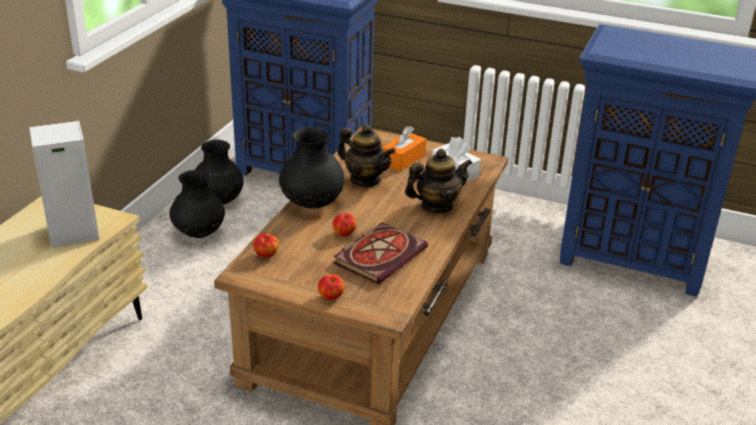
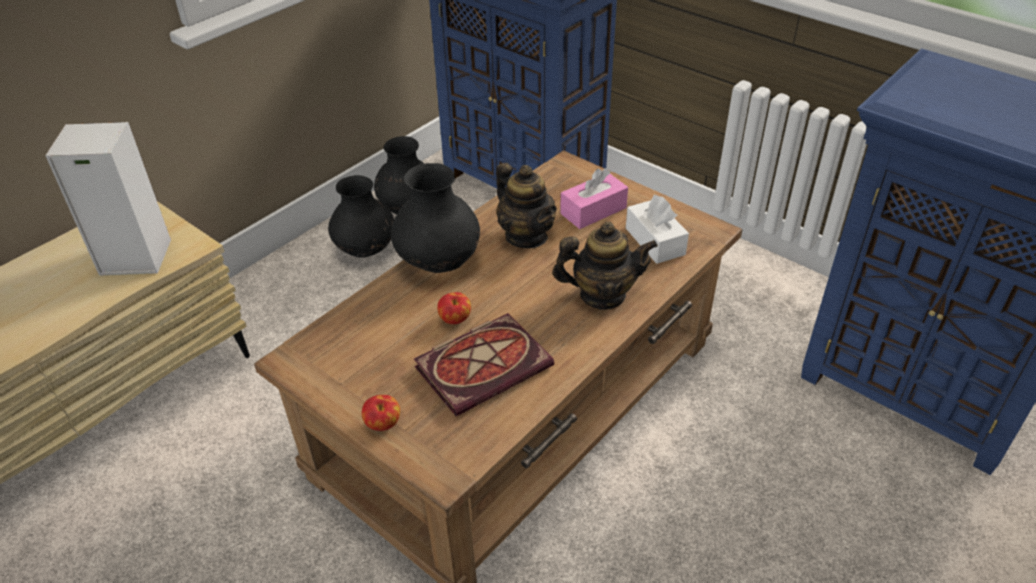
camera: 20 degrees right, 10 degrees up
apple [253,234,279,258] -> none
orange tissue box [382,126,426,171] -> pink tissue box [560,168,628,229]

